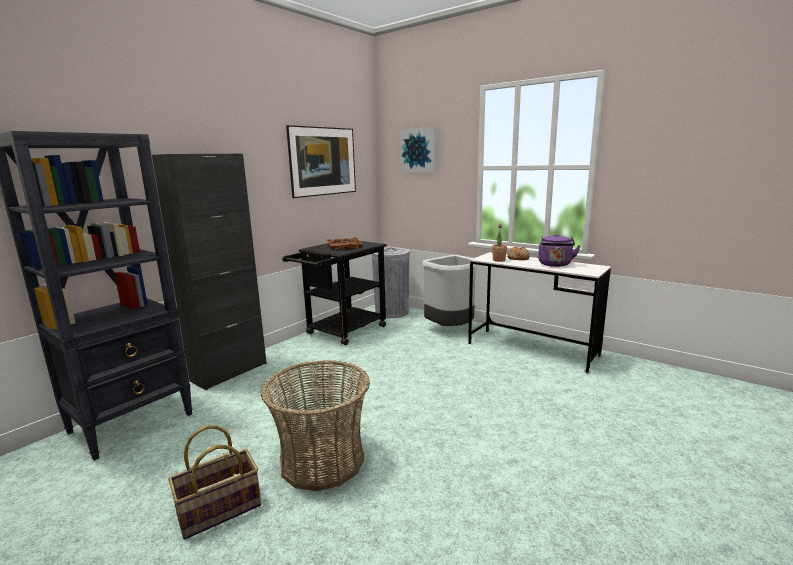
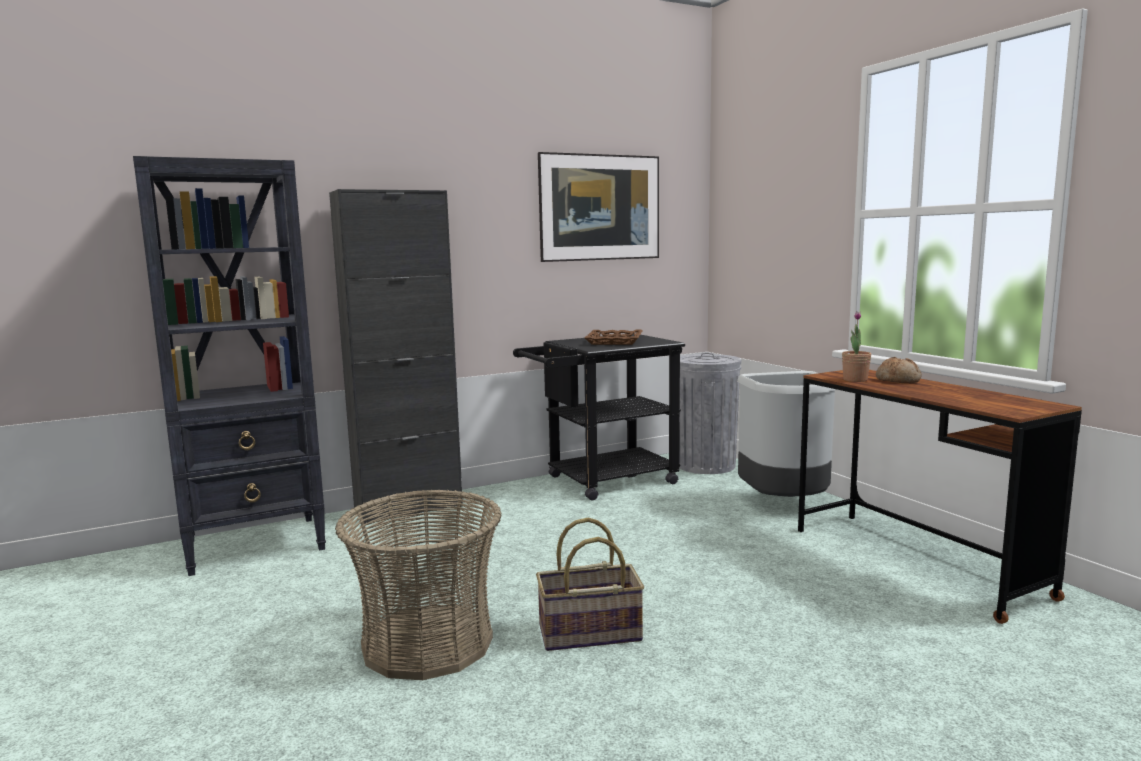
camera: 25 degrees right, 5 degrees down
basket [168,425,261,540] -> basket moved to [536,517,644,651]
picture [399,127,436,172] -> none
white desk [468,252,611,374] -> brown desk [798,370,1082,624]
purple kettle [538,234,581,267] -> none

